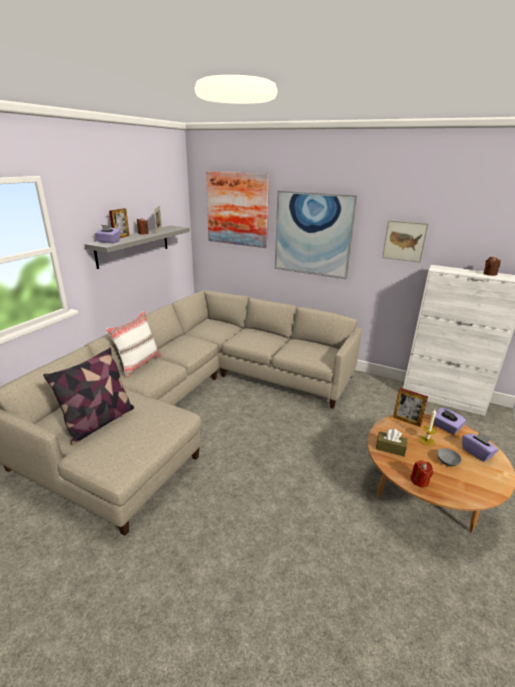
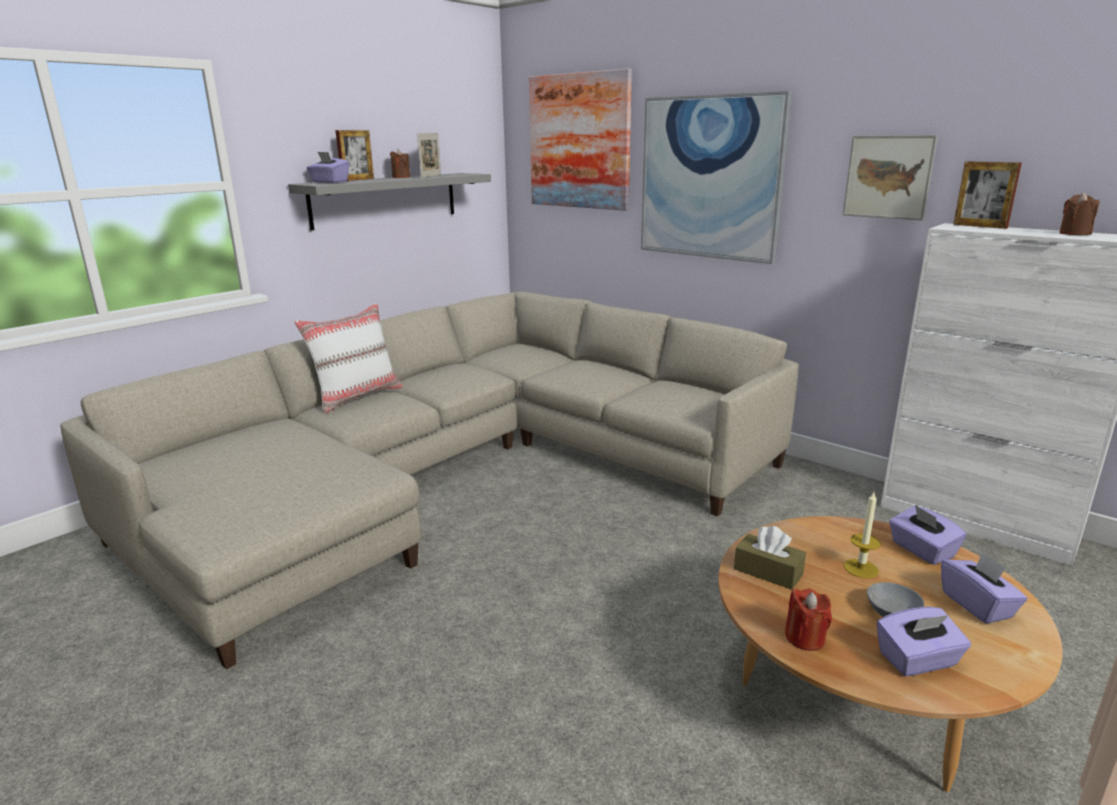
camera: 15 degrees right, 5 degrees down
pillow [43,347,134,445] -> none
picture frame [393,388,428,427] -> picture frame moved to [953,161,1022,229]
none -> purple tissue box [877,607,971,676]

